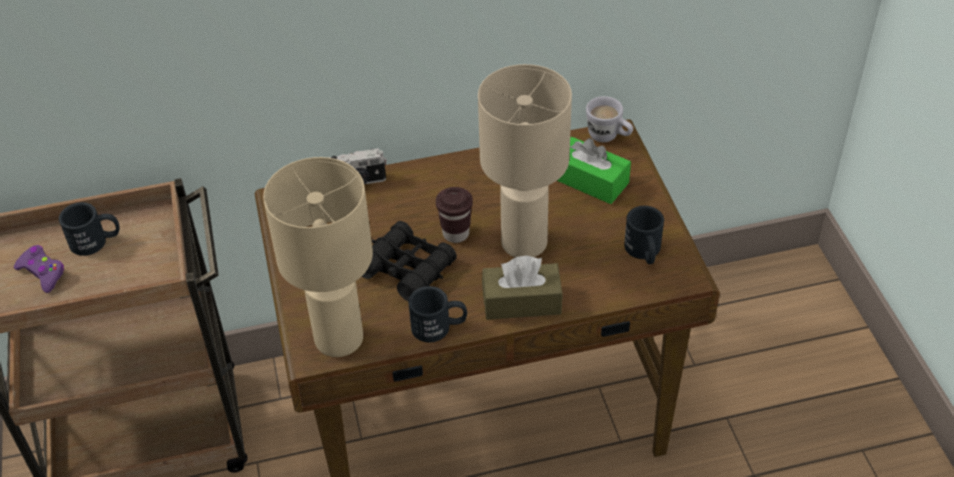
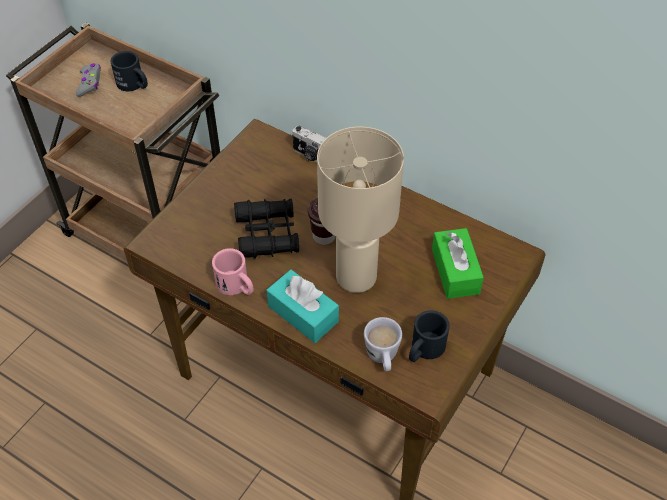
camera: 45 degrees right, 5 degrees up
purple game controller [14,245,64,293] -> grey game controller [76,63,101,97]
beige table lamp [263,157,373,357] -> none
black mug [408,286,467,342] -> pink mug [212,248,254,295]
brown tissue box [482,256,563,320] -> turquoise tissue box [267,270,339,343]
white mug [586,96,633,142] -> white mug moved to [364,317,402,371]

